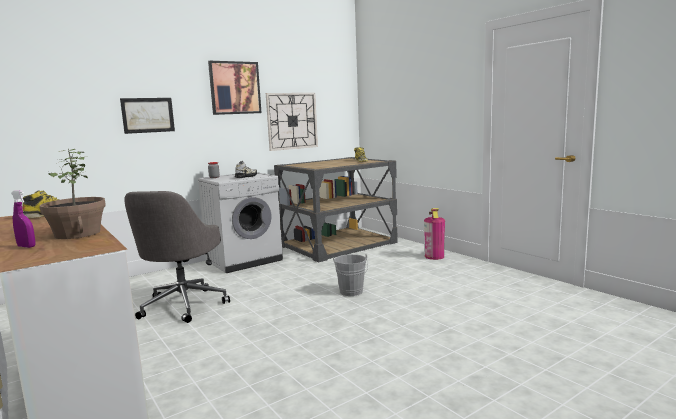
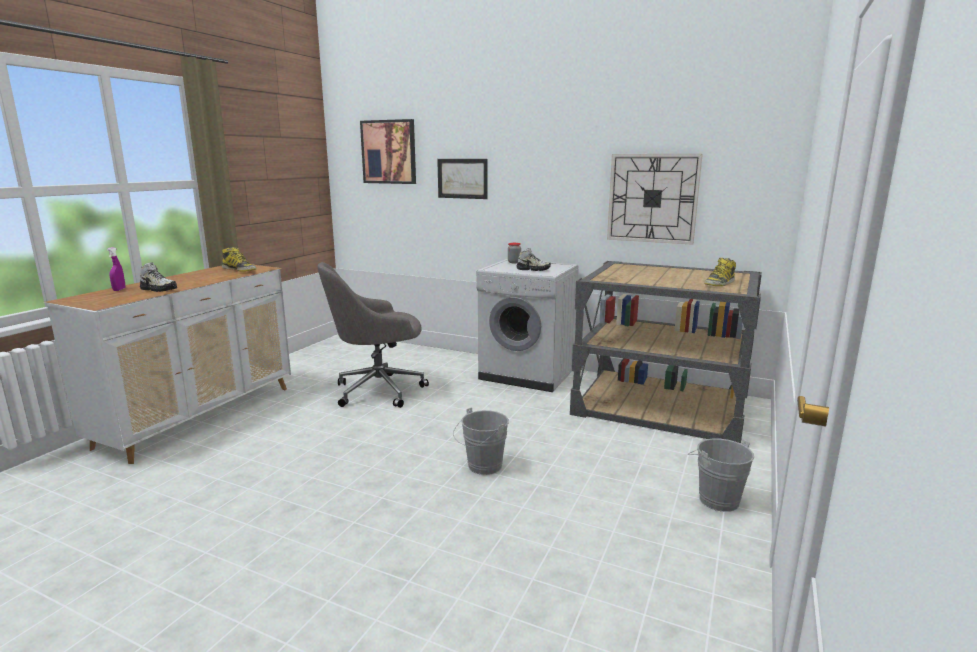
camera: 60 degrees right, 5 degrees up
potted plant [39,149,106,239] -> shoe [140,262,177,292]
picture [208,61,262,115] -> picture moved to [360,119,416,184]
fire extinguisher [424,208,445,260] -> grey bucket [688,438,754,512]

